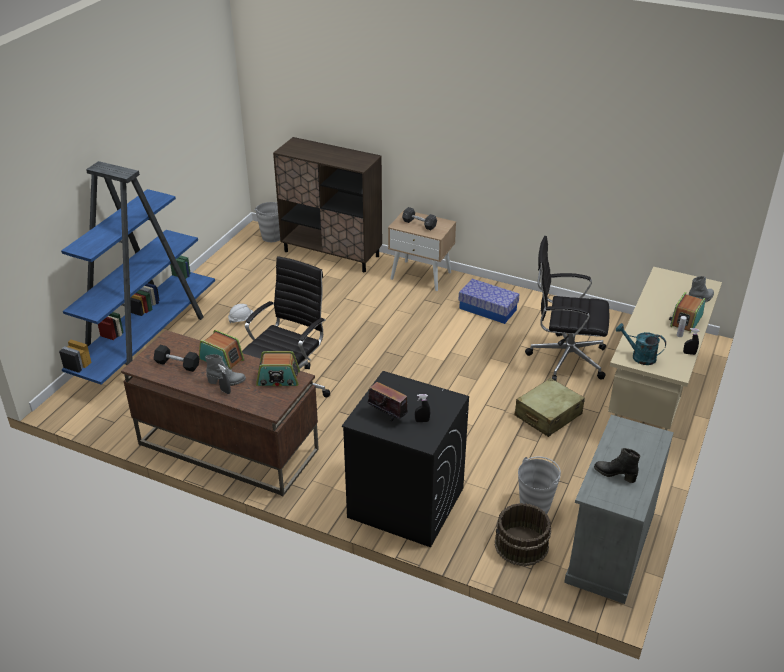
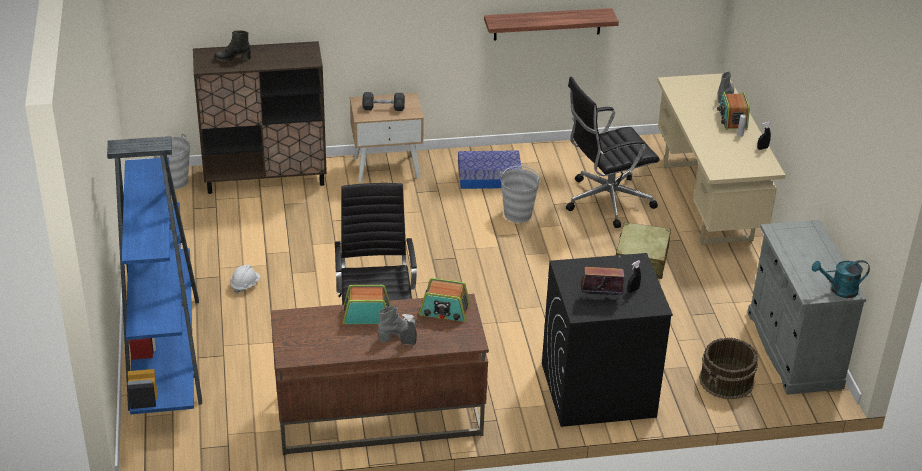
camera: 35 degrees left, 0 degrees up
black dumbbell [154,345,199,372] -> none
radio [256,351,300,386] -> radio turned 45 degrees clockwise [419,278,470,322]
grey bucket [518,457,561,514] -> grey bucket moved to [500,166,541,223]
black boot [594,448,641,483] -> black boot moved to [214,30,251,62]
turquoise watering can [616,323,666,365] -> turquoise watering can moved to [812,260,870,298]
none -> shelf [484,8,619,41]

